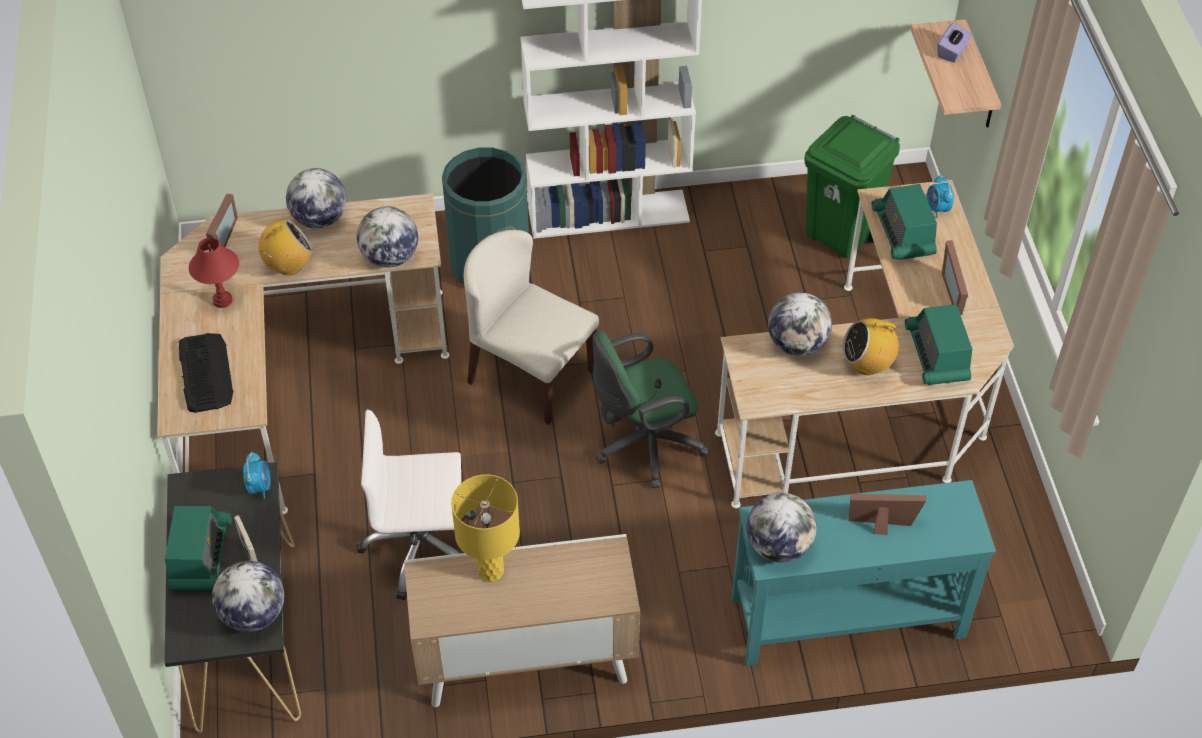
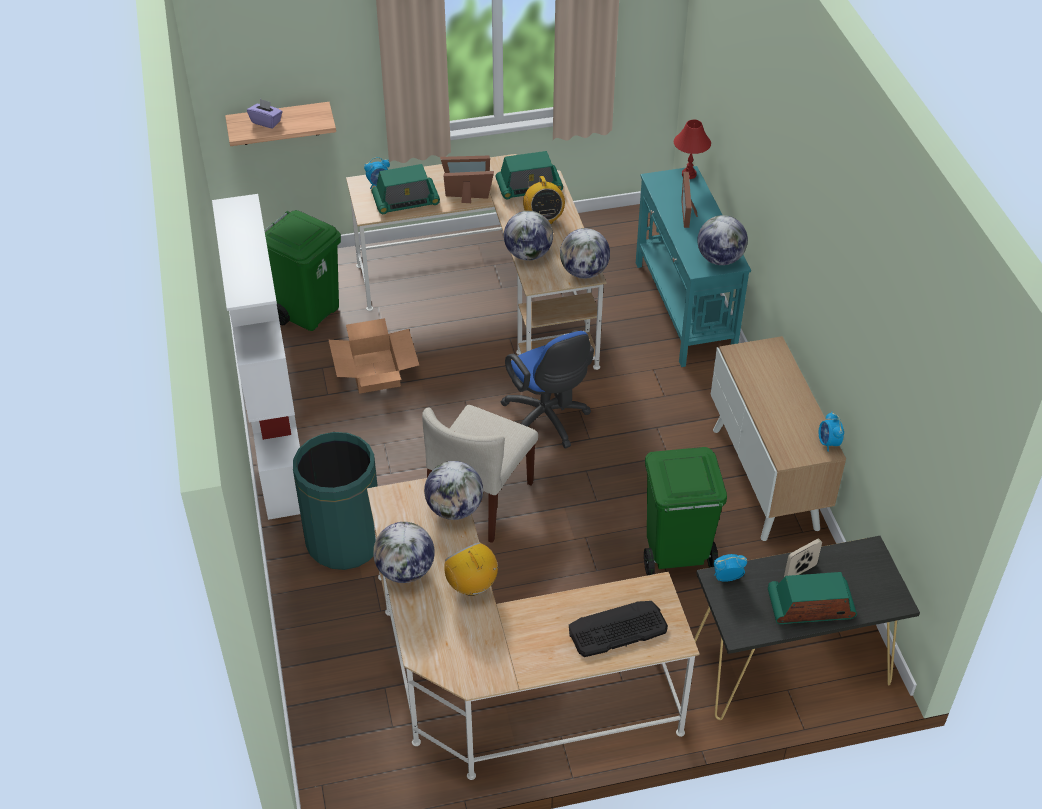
camera: 95 degrees left, 5 degrees down
red table lamp [189,238,239,308] -> red table lamp moved to [674,120,711,179]
picture frame [206,194,238,251] -> picture frame moved to [443,171,494,203]
globe [212,561,284,632] -> globe moved to [560,228,610,279]
white office chair [357,410,476,600] -> green trash can [644,447,727,575]
yellow table lamp [451,474,520,582] -> none
green office chair [593,331,709,488] -> blue office chair [500,330,594,448]
none -> cardboard box [329,318,419,394]
none -> alarm clock [819,412,844,452]

